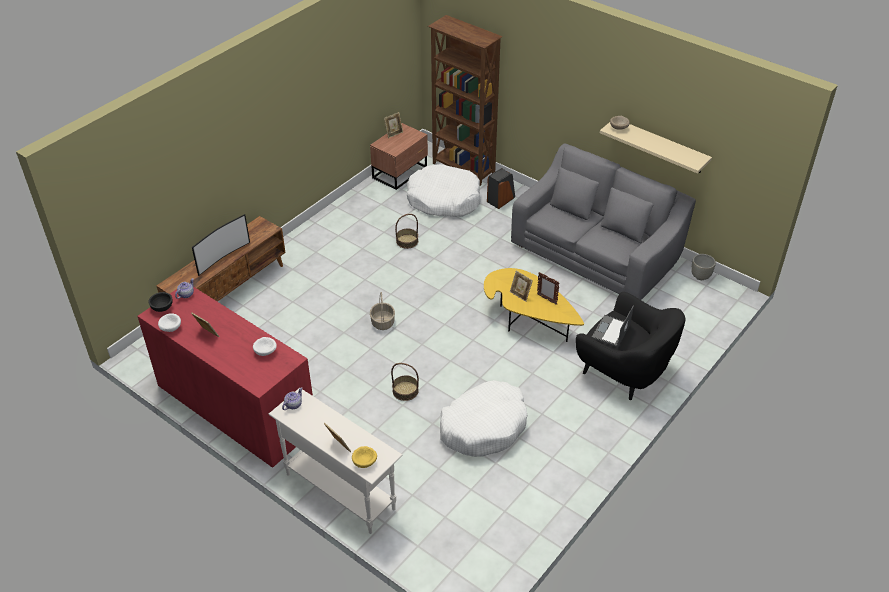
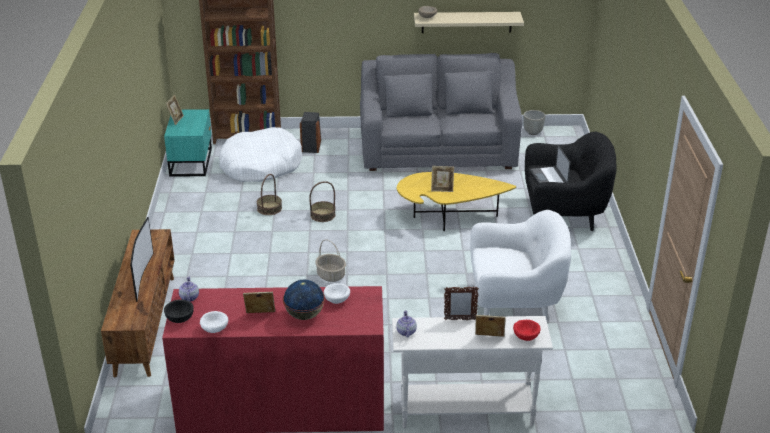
camera: 40 degrees left, 10 degrees down
yellow bowl [352,446,377,468] -> red bowl [513,320,541,341]
brown nightstand [370,123,428,190] -> turquoise nightstand [164,109,212,177]
basket [391,363,419,401] -> basket moved to [309,181,336,222]
white dog bed [440,380,527,457] -> white armchair [470,210,571,320]
picture frame [537,272,560,304] -> picture frame moved to [444,287,479,320]
none -> globe [283,280,325,320]

